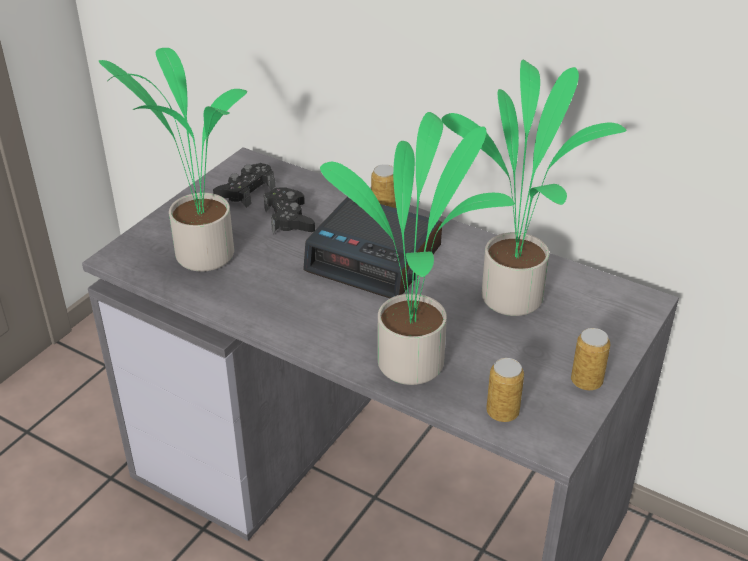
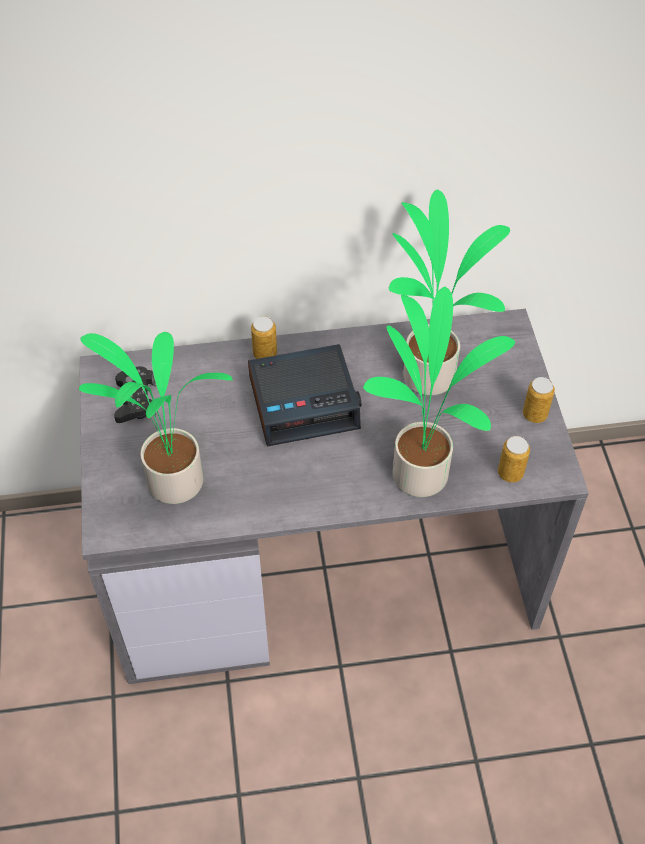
camera: 40 degrees left, 15 degrees up
black game controller [264,187,315,234] -> none

